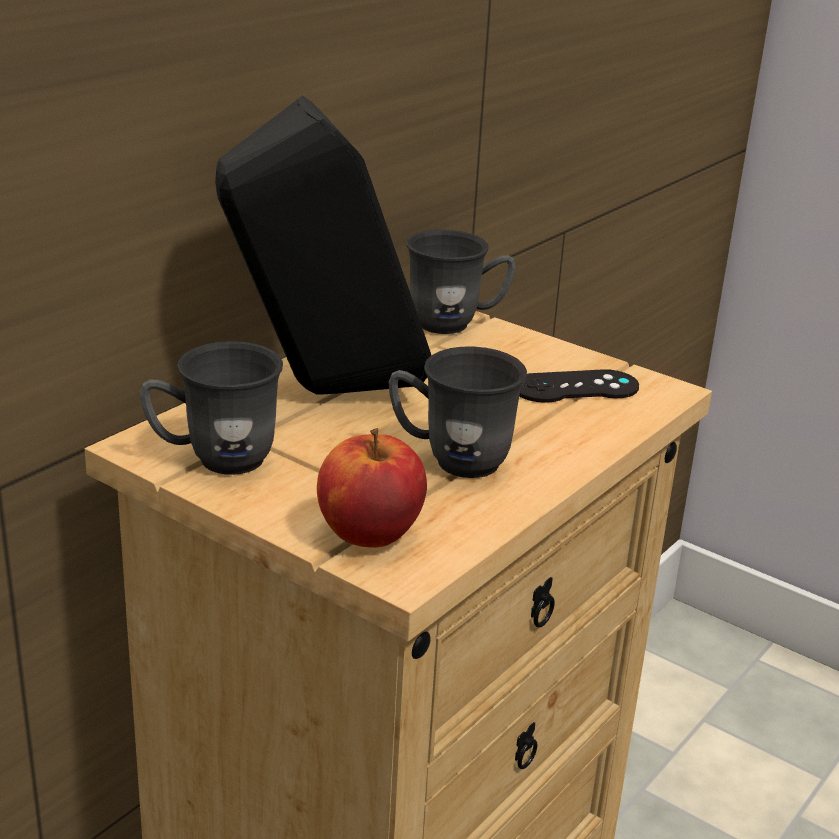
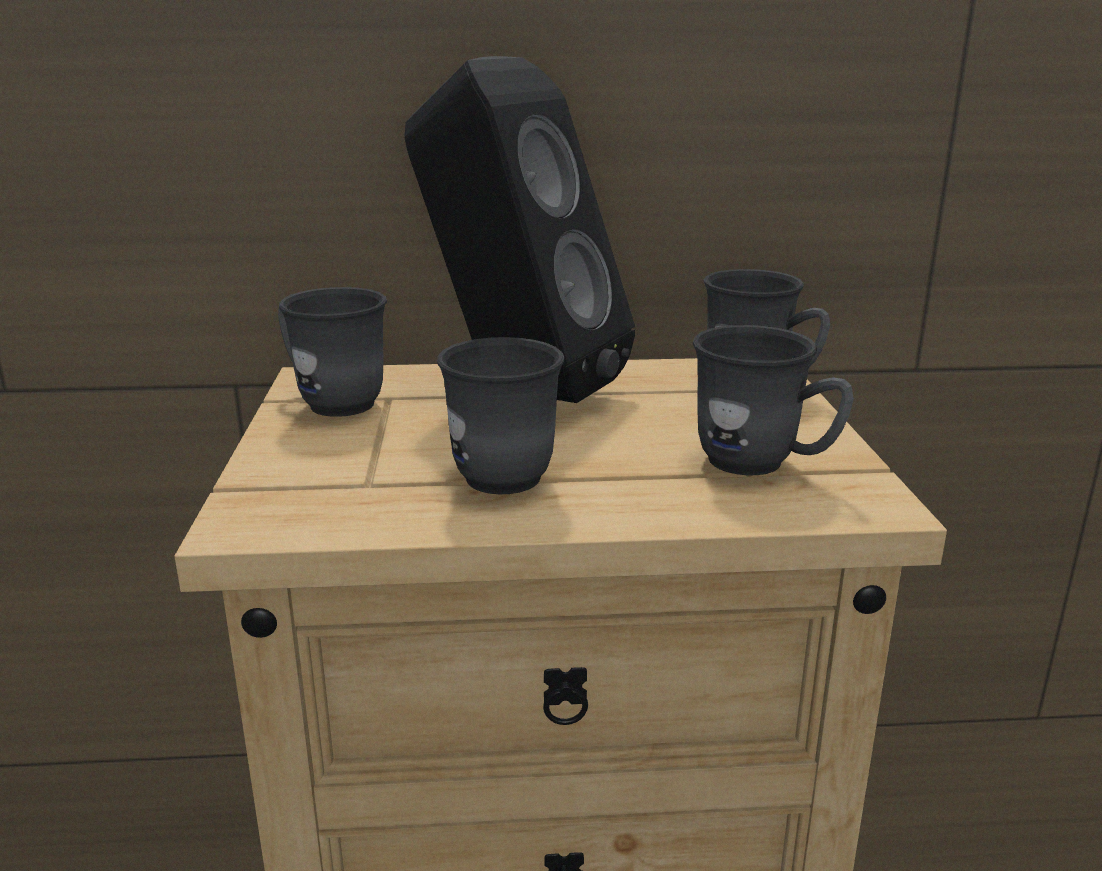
camera: 50 degrees right, 5 degrees down
apple [317,428,427,548] -> none
black game controller [519,369,639,403] -> grey mug [693,325,854,475]

